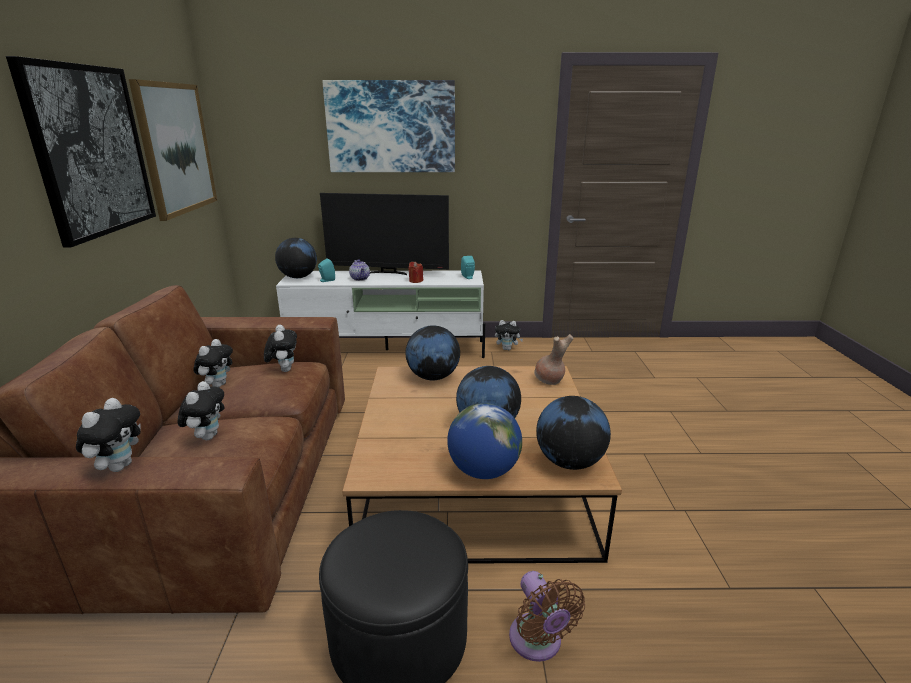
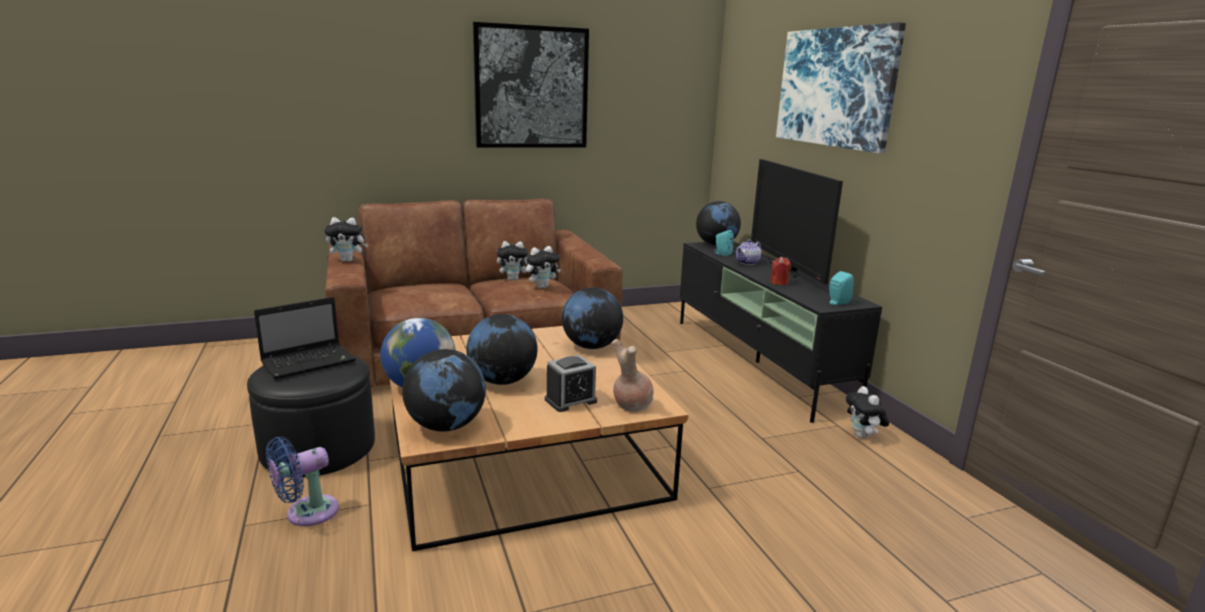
camera: 70 degrees right, 5 degrees down
picture [129,79,217,221] -> none
plush toy [178,381,224,440] -> none
white tv stand [276,271,485,358] -> black tv stand [680,242,882,423]
brown fan [509,571,585,662] -> blue fan [266,437,339,526]
none -> laptop [254,297,356,379]
none -> alarm clock [545,355,597,412]

